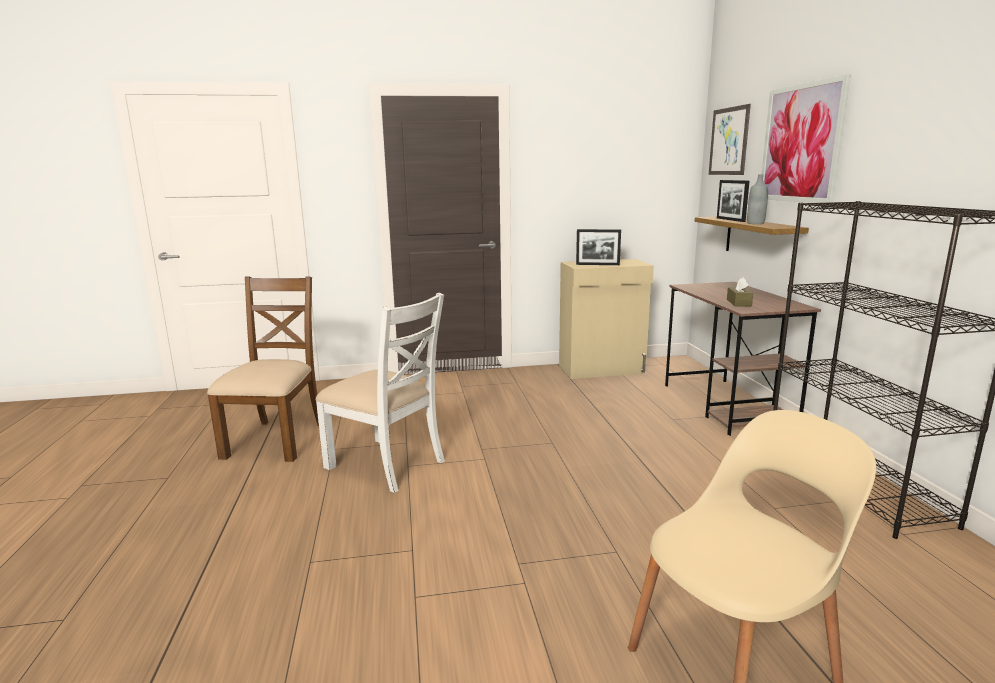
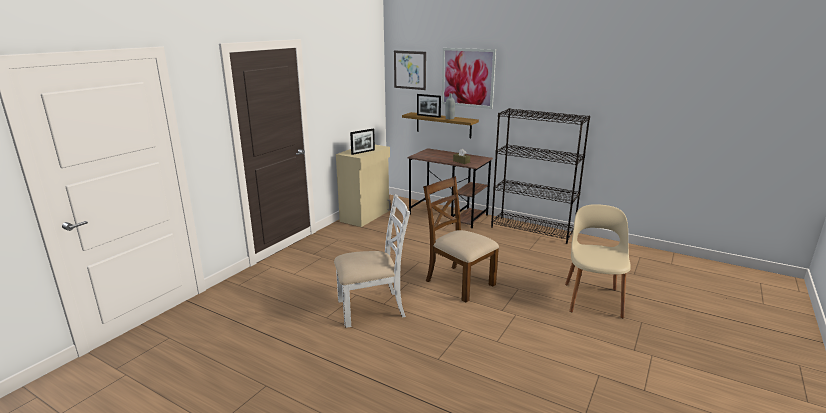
camera: 50 degrees left, 5 degrees up
brown chair [207,276,319,462] -> brown chair moved to [423,176,499,302]

